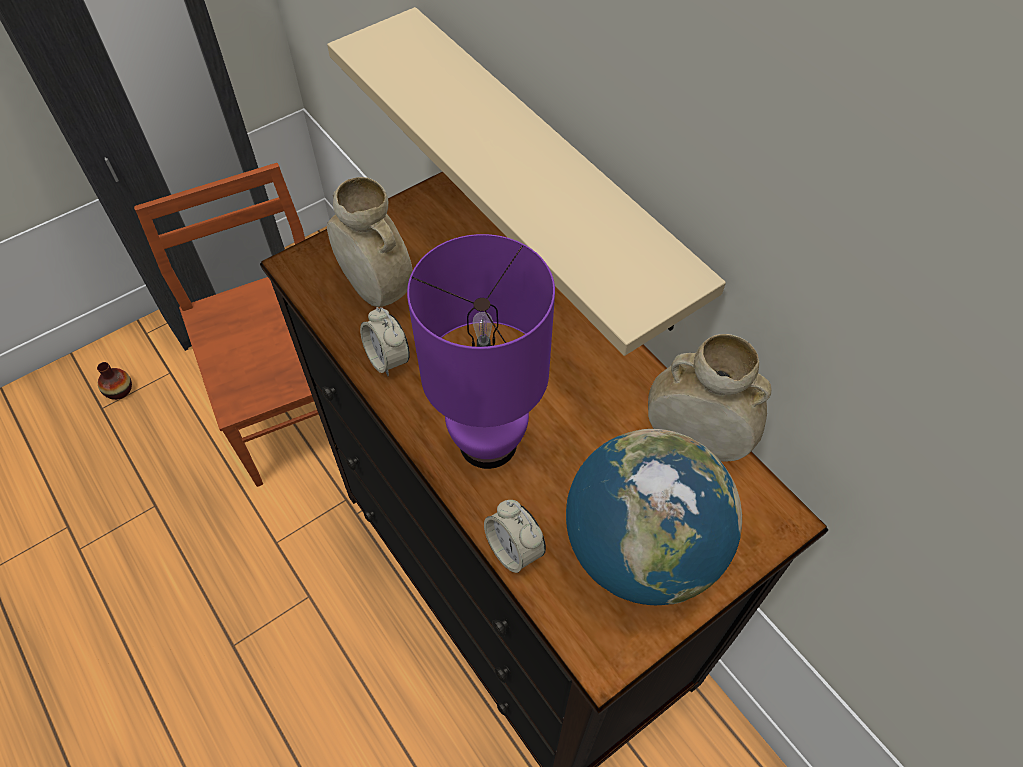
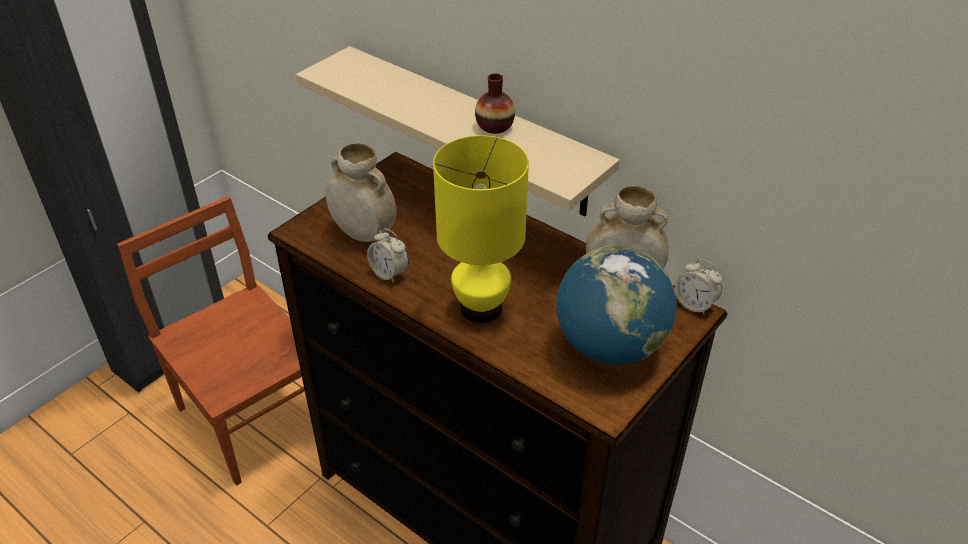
camera: 15 degrees left, 15 degrees down
vase [97,362,132,400] -> vase moved to [475,73,515,134]
purple table lamp [407,234,555,469] -> yellow table lamp [433,135,529,323]
alarm clock [484,500,546,573] -> alarm clock moved to [675,259,722,315]

